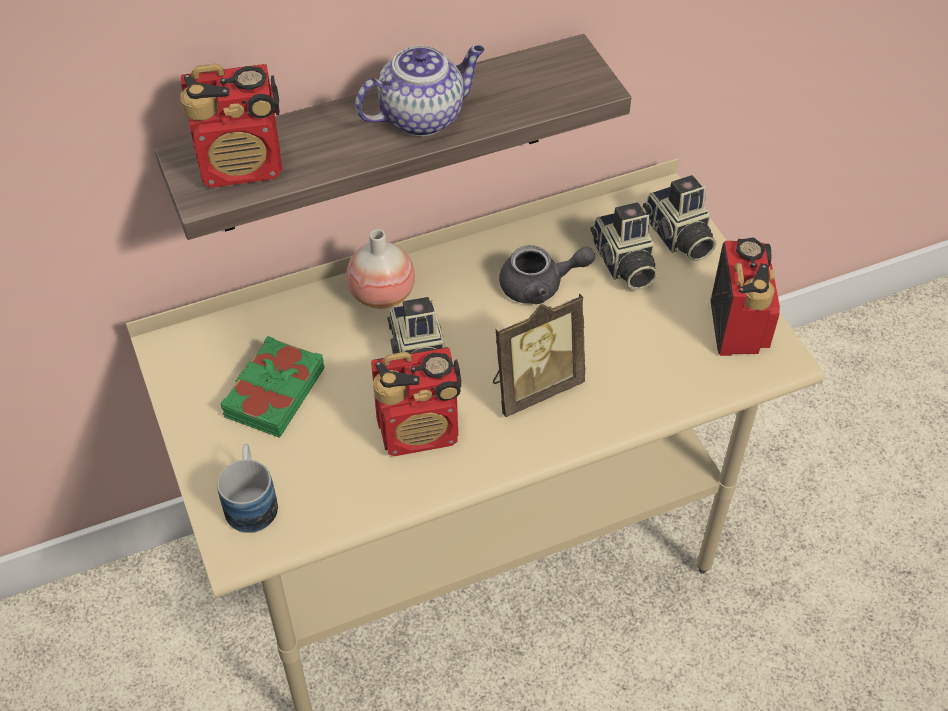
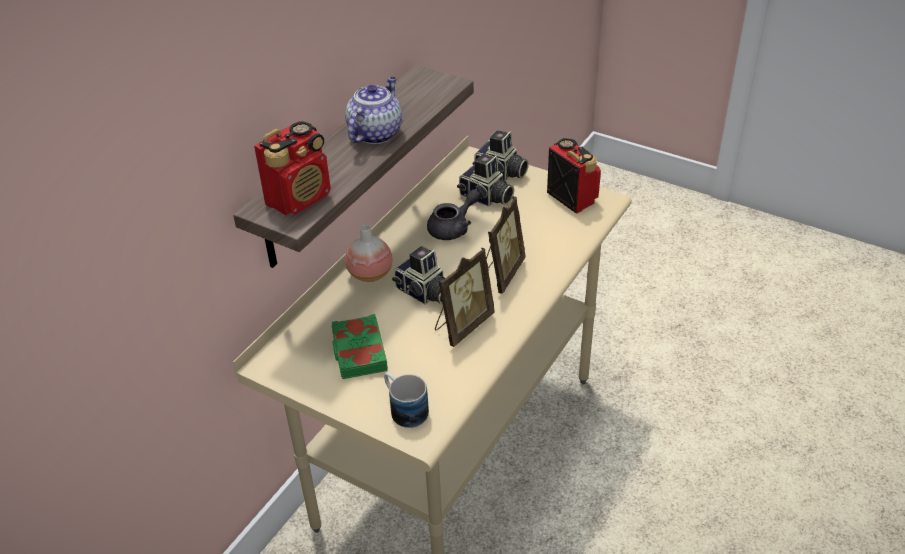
camera: 35 degrees left, 10 degrees down
radio [371,347,461,456] -> picture frame [435,248,495,347]

